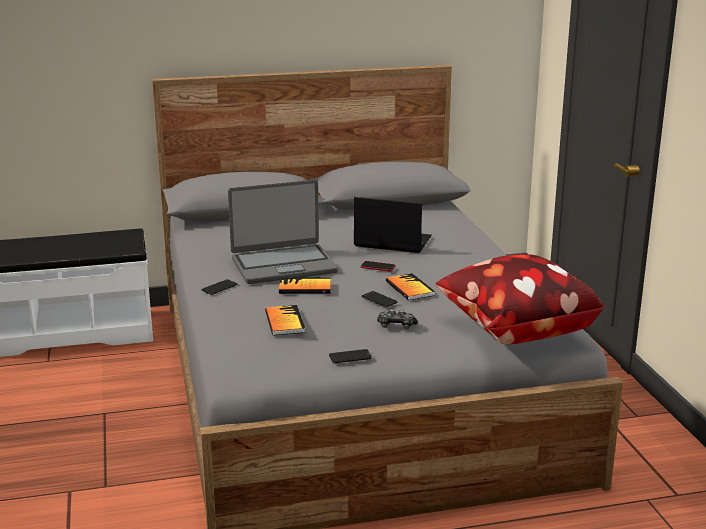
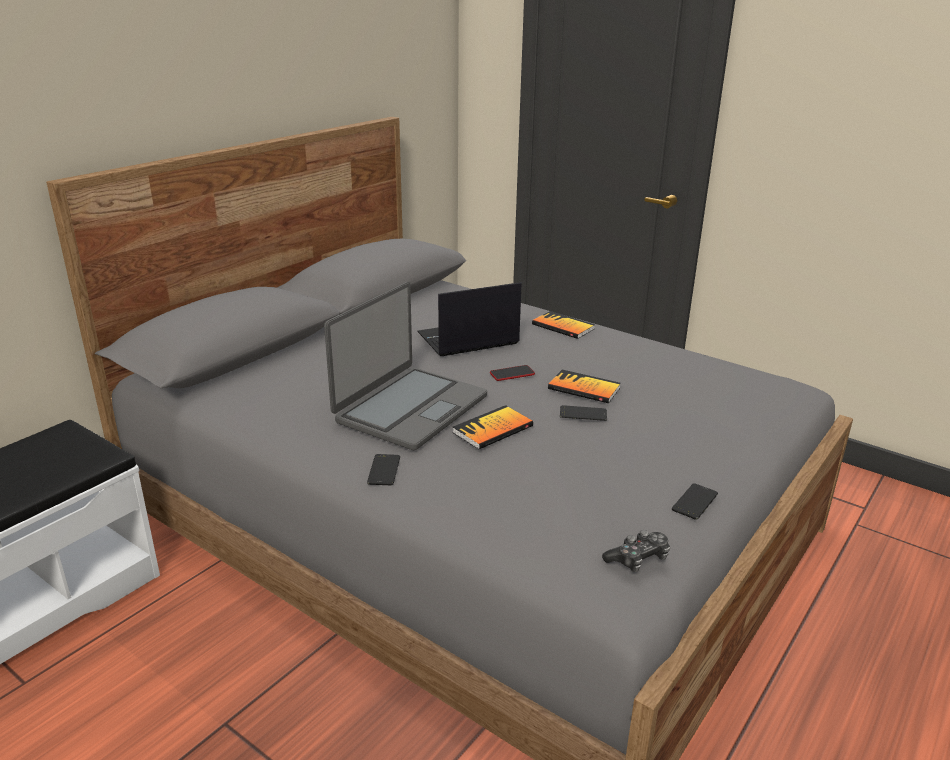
camera: 40 degrees left, 5 degrees up
book [265,305,305,335] -> book moved to [532,311,595,339]
game controller [377,309,418,329] -> game controller moved to [602,530,670,572]
pillow [435,254,605,344] -> none

